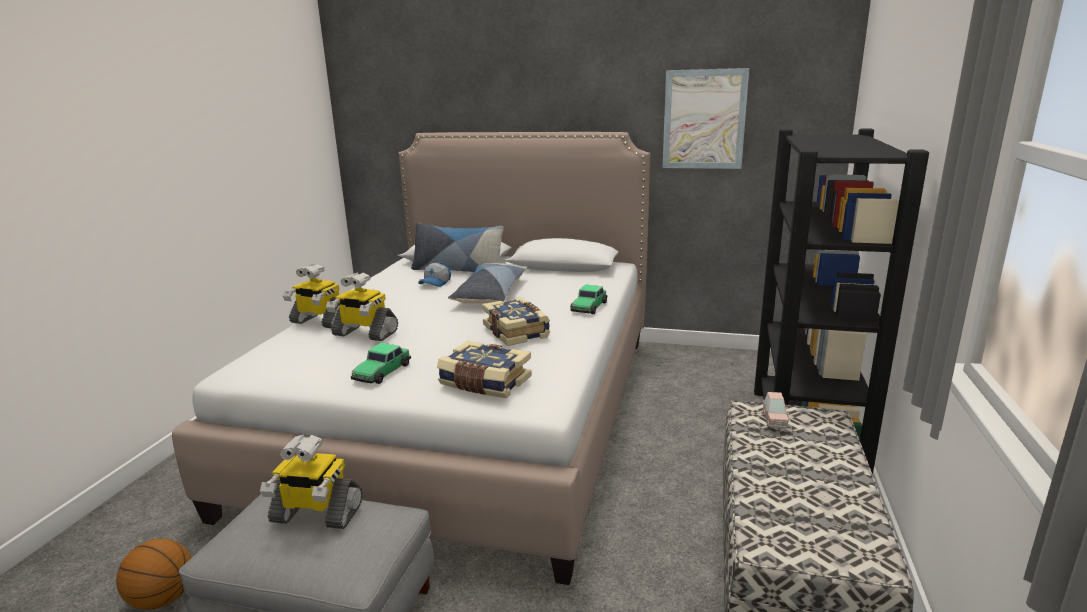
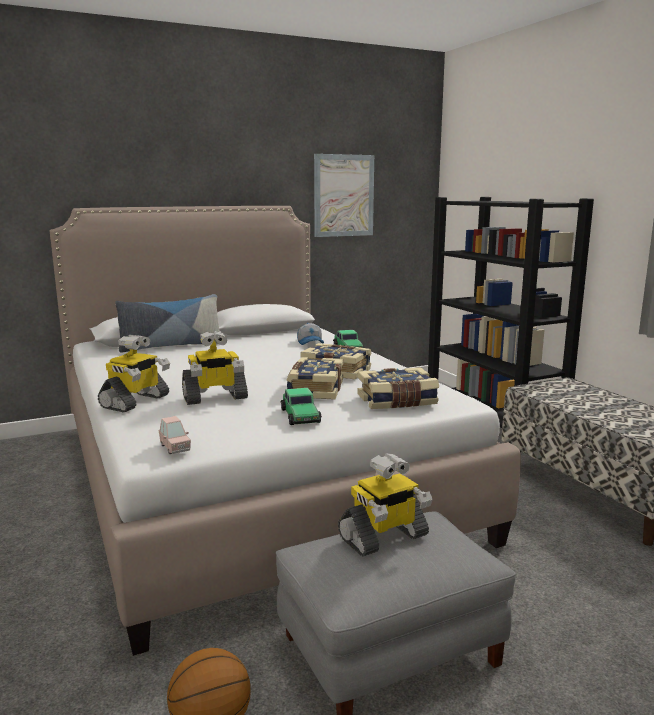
camera: 40 degrees left, 5 degrees down
toy robot [282,264,340,328] -> toy robot turned 45 degrees counterclockwise [98,335,170,412]
cap [418,262,451,287] -> cap moved to [297,323,324,345]
pillow [448,263,527,304] -> none
pink toy car [763,392,789,429] -> pink toy car moved to [159,416,191,454]
none -> book [287,357,343,400]

